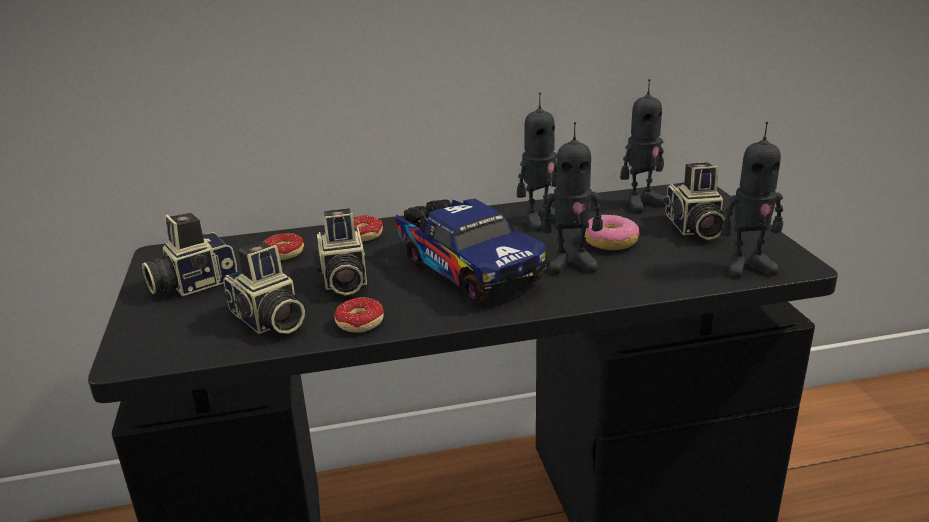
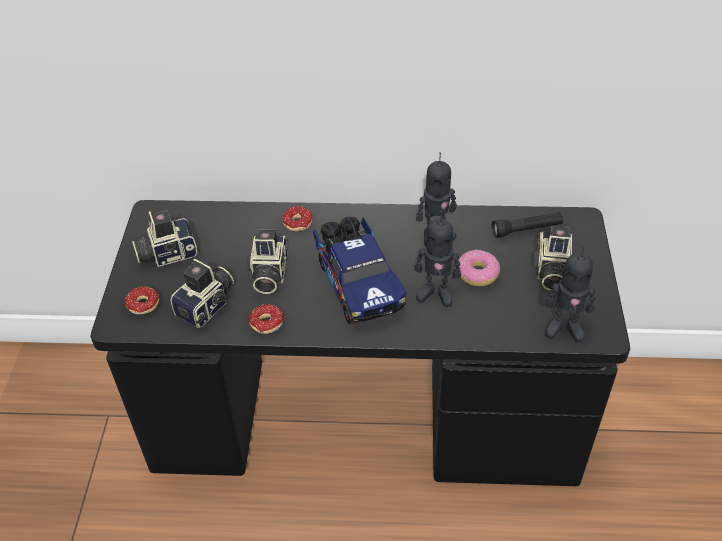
camera: 15 degrees right, 20 degrees up
camera [222,242,305,334] -> camera turned 120 degrees counterclockwise [170,259,234,328]
donut [264,233,304,260] -> donut moved to [125,286,159,320]
toy robot [620,79,666,213] -> black flashlight [492,212,563,238]

